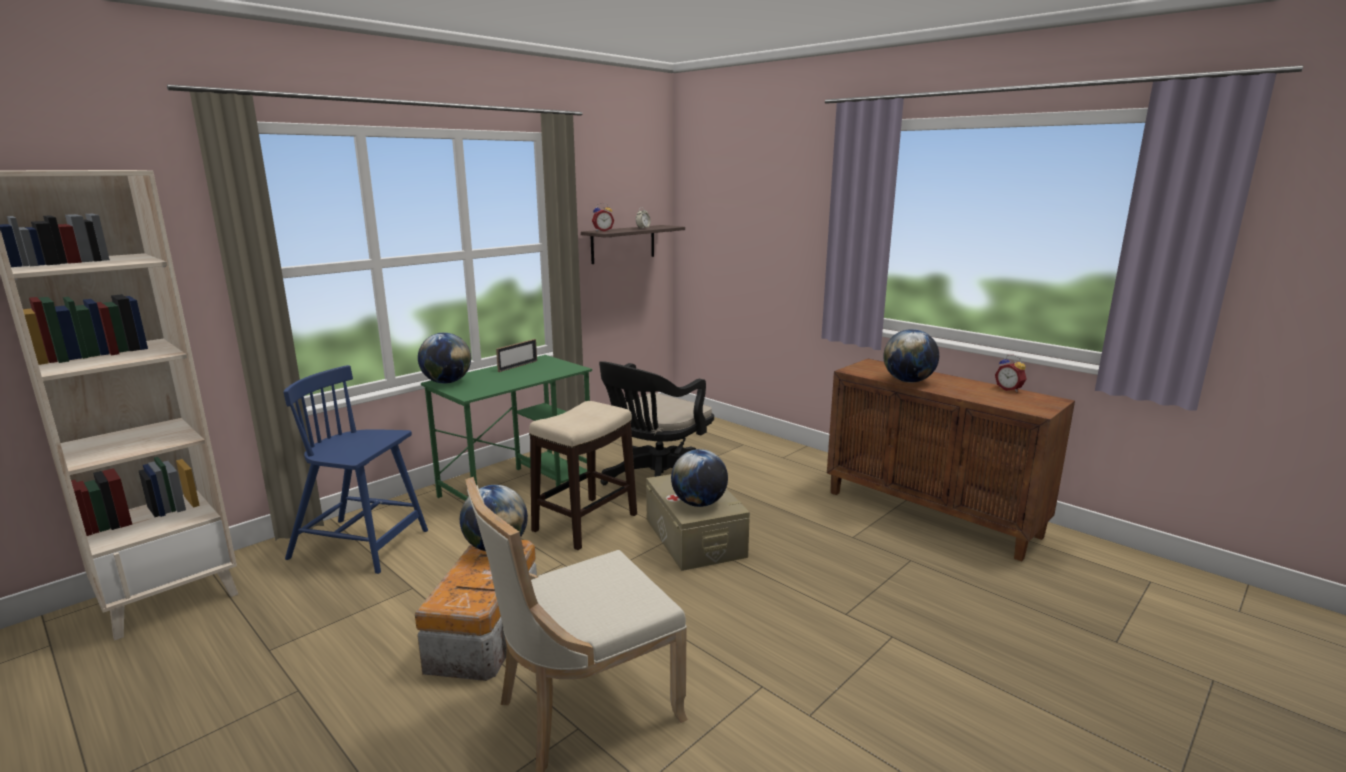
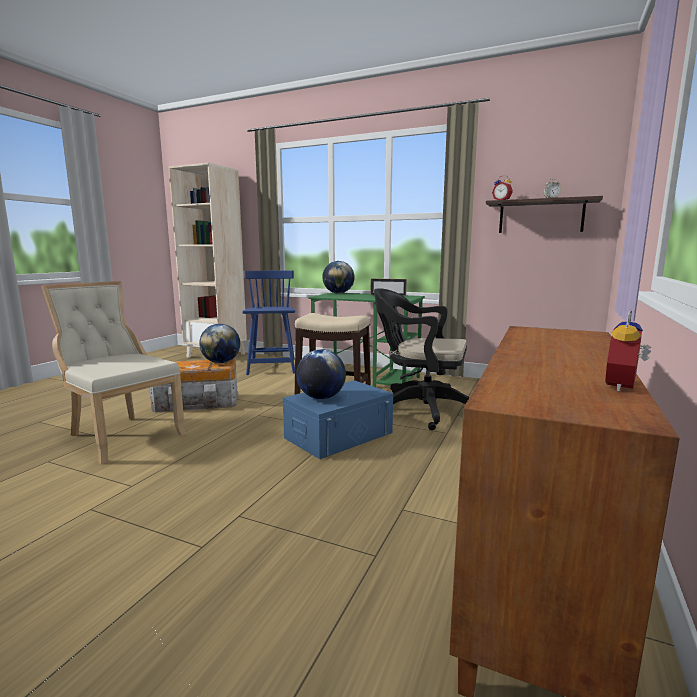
camera: 70 degrees right, 5 degrees down
beige storage box [646,474,750,571] -> blue storage box [283,380,393,459]
globe [883,329,939,383] -> none

